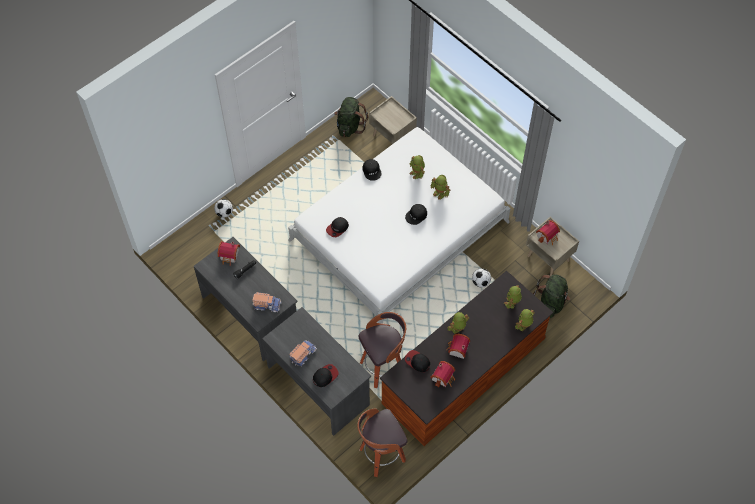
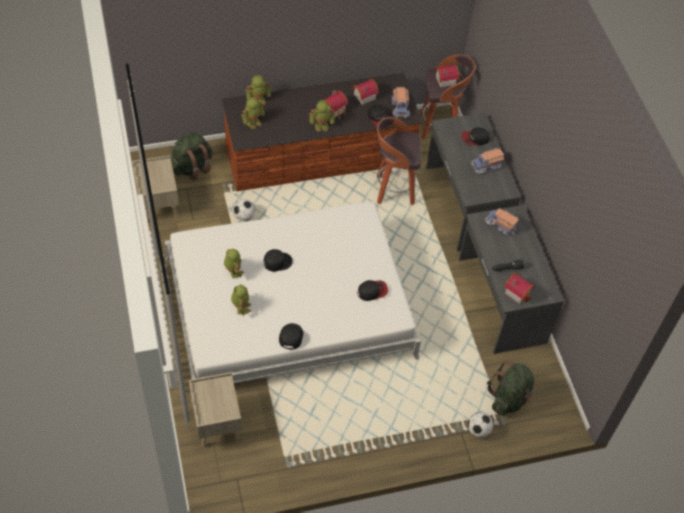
camera: 155 degrees left, 5 degrees down
green backpack [334,97,368,137] -> green backpack moved to [487,360,534,416]
toy house [536,220,560,245] -> toy house moved to [435,64,459,88]
none -> toy truck [391,87,410,118]

